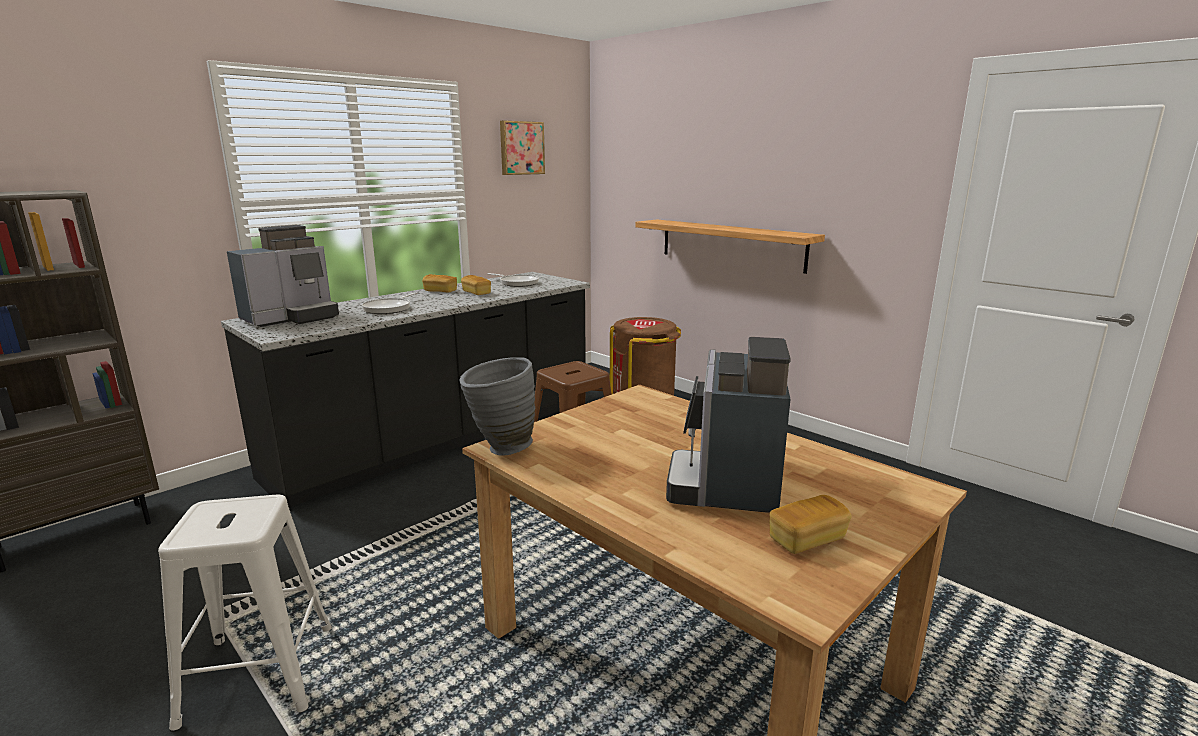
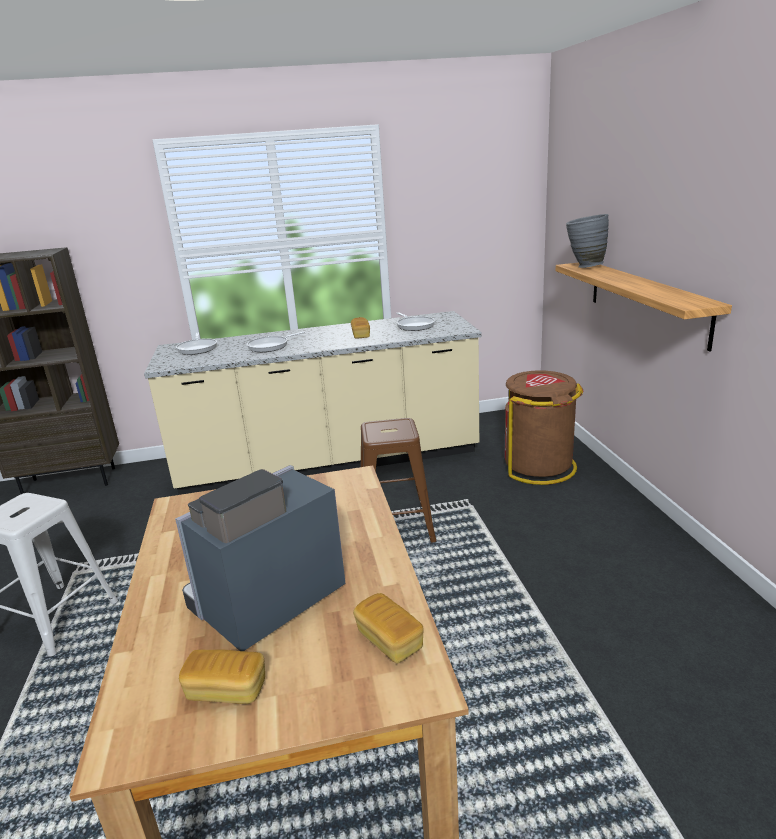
camera: 35 degrees right, 5 degrees up
black counter [221,272,590,507] -> beige counter [144,311,482,495]
coffee machine [227,225,339,327] -> frying pan [176,333,217,355]
bread [422,274,457,292] -> bread moved to [353,593,424,664]
grey vase [460,357,535,456] -> grey vase moved to [566,214,609,268]
picture [500,121,545,175] -> none

